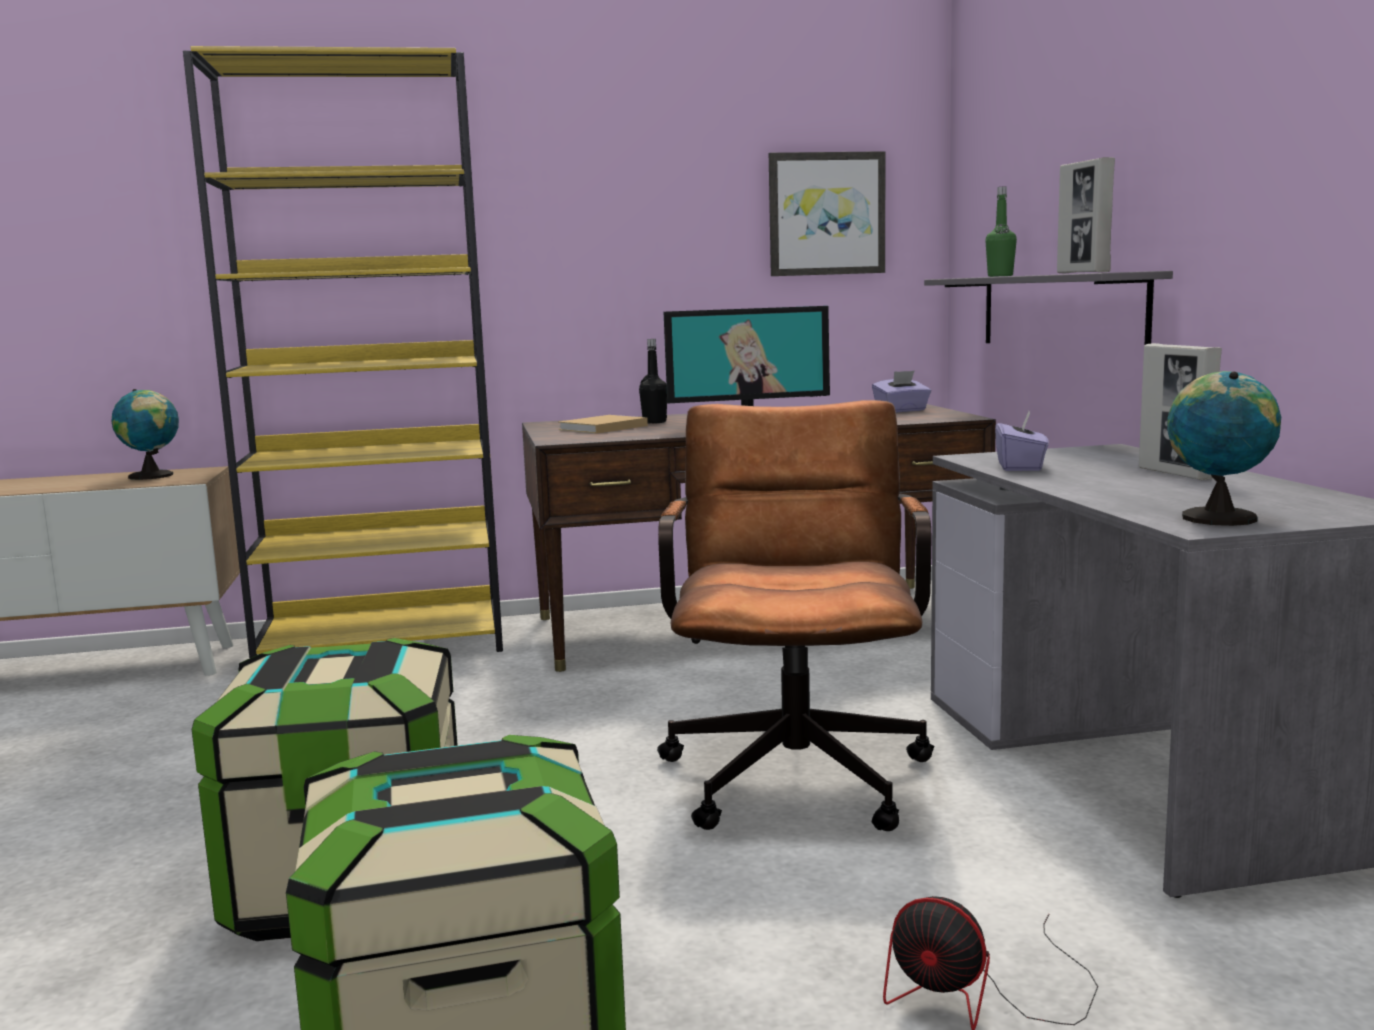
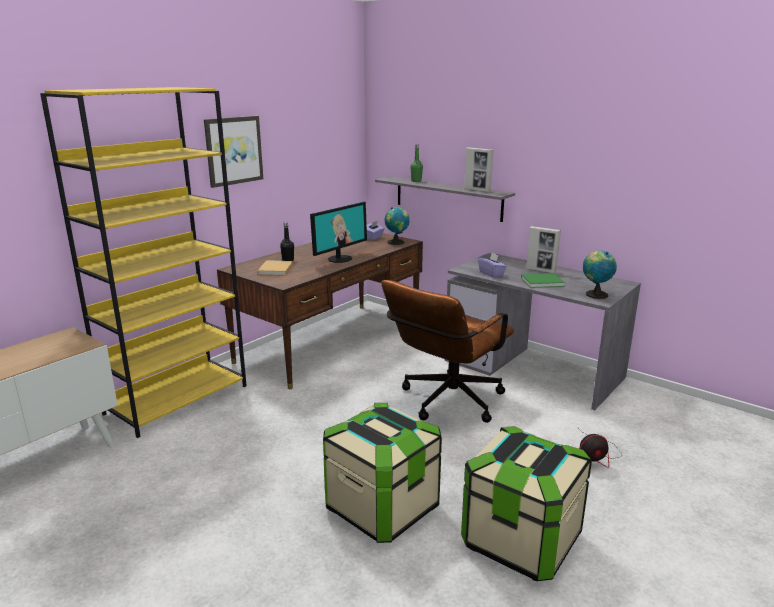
camera: 40 degrees left, 10 degrees up
globe [111,389,179,480] -> globe moved to [385,207,410,245]
brown office chair [657,400,934,831] -> brown office chair turned 105 degrees counterclockwise [381,280,514,423]
picture [769,151,885,276] -> picture moved to [204,116,263,188]
none -> green book [521,273,565,288]

